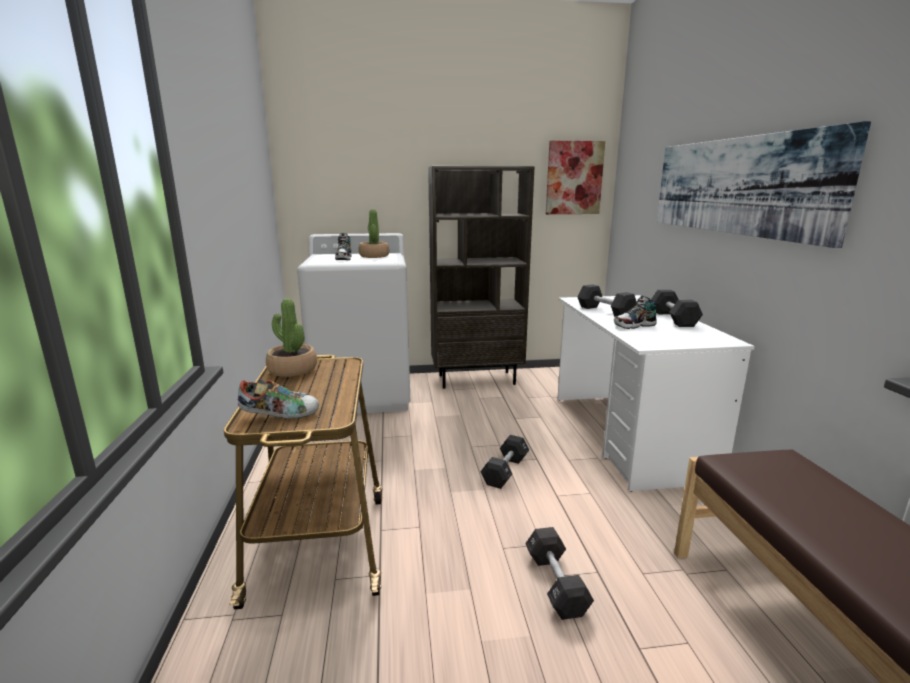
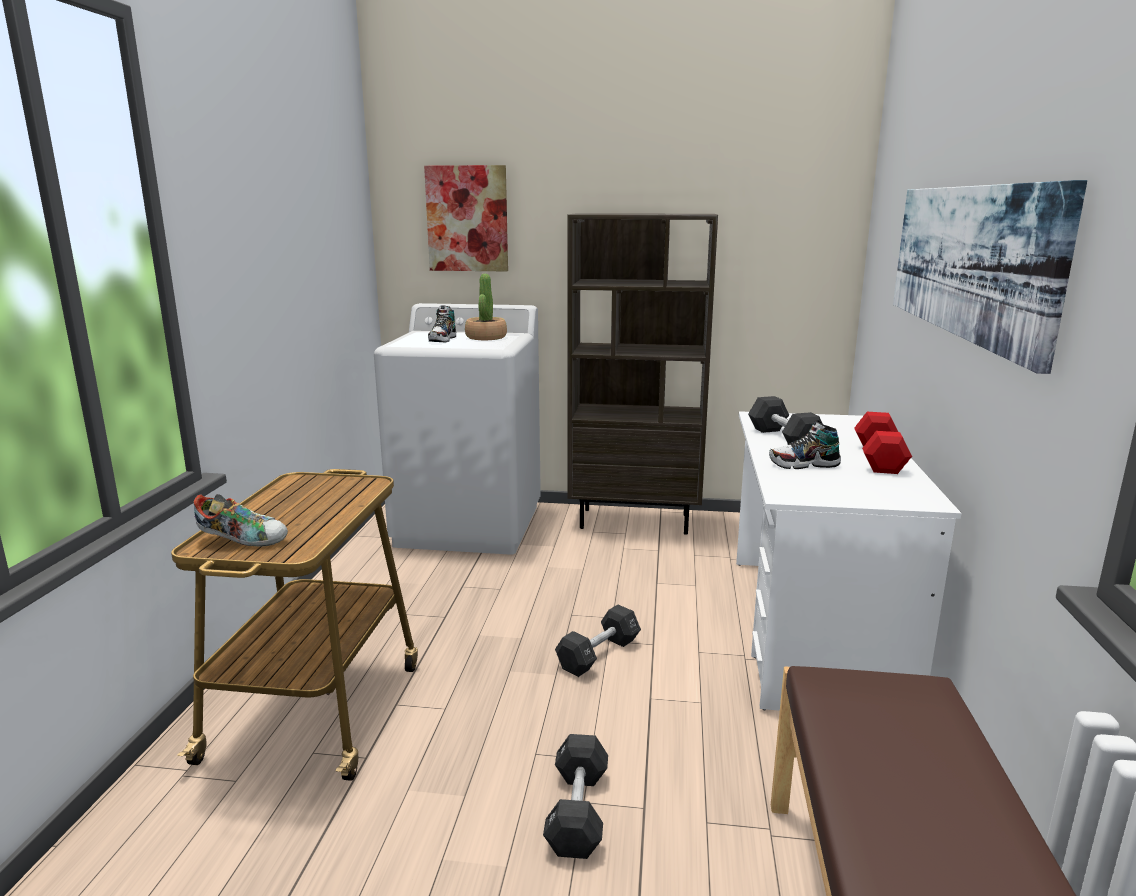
camera: 15 degrees right, 0 degrees up
potted plant [266,299,317,377] -> none
picture [546,141,605,214] -> picture moved to [424,165,508,271]
black dumbbell [651,290,703,327] -> red dumbbell [854,412,912,474]

